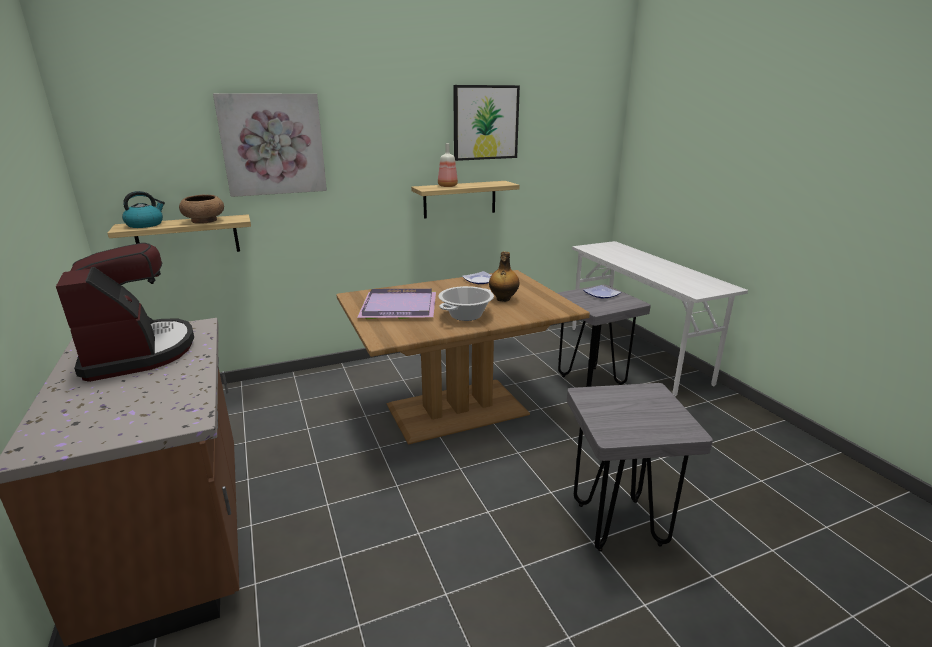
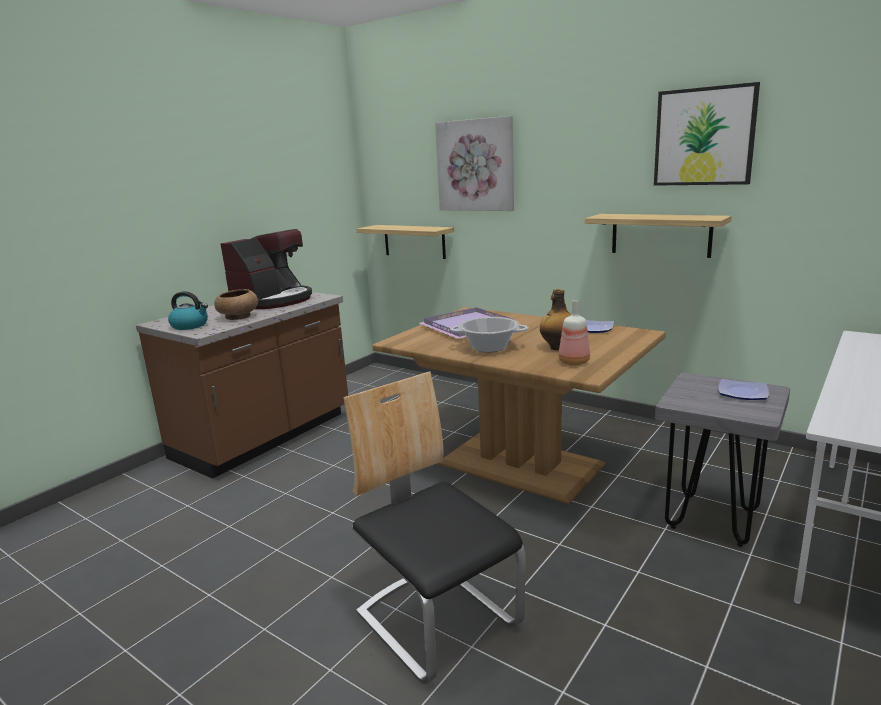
camera: 60 degrees right, 5 degrees down
kettle [122,191,165,228] -> kettle moved to [168,291,208,330]
brown bowl [179,195,224,224] -> brown bowl moved to [214,289,258,320]
bottle [438,143,458,187] -> bottle moved to [558,300,590,365]
grey stool [567,383,713,552] -> chair [343,371,526,684]

